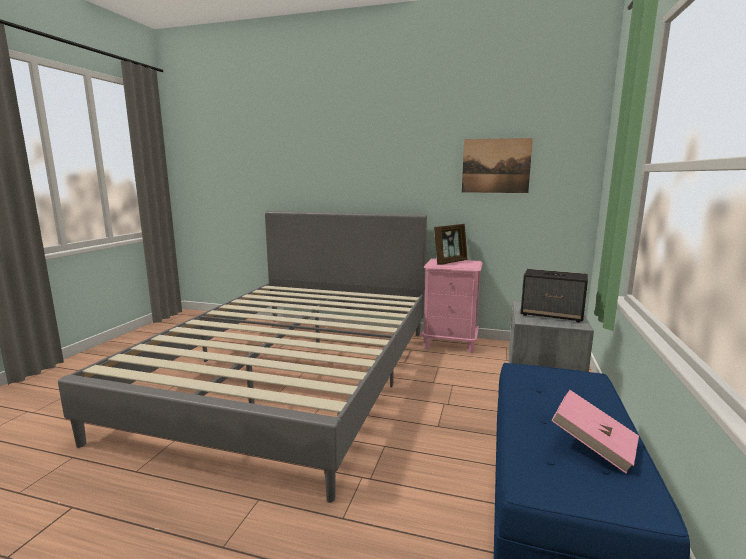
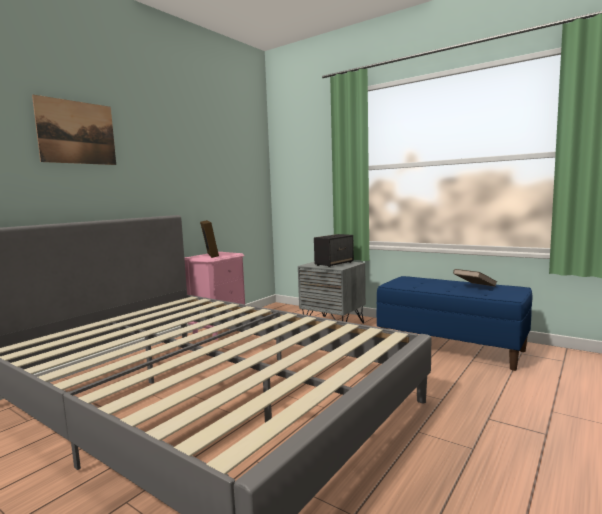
camera: 70 degrees left, 5 degrees down
picture [462,138,533,193] -> picture moved to [32,95,116,165]
pink book [551,390,639,474] -> brown book [453,269,497,287]

